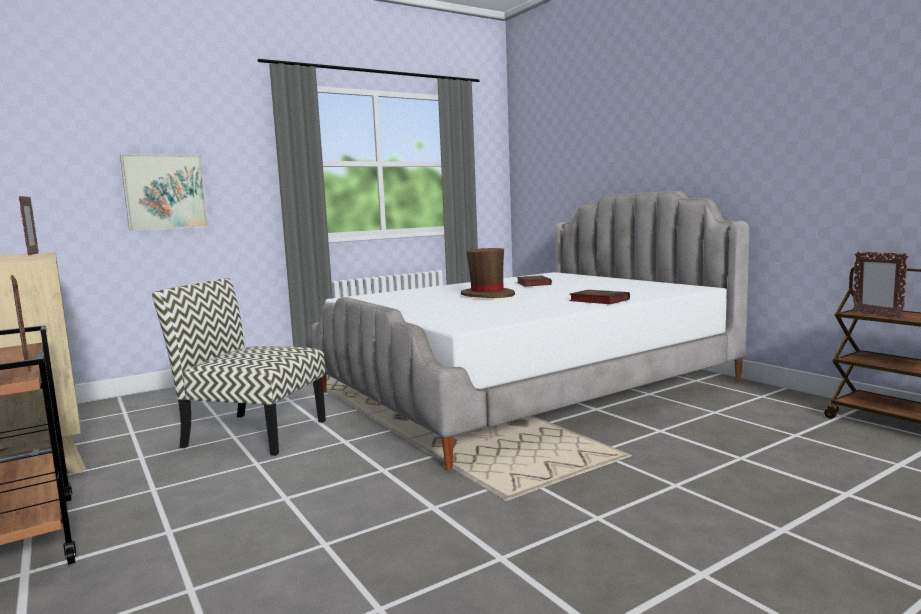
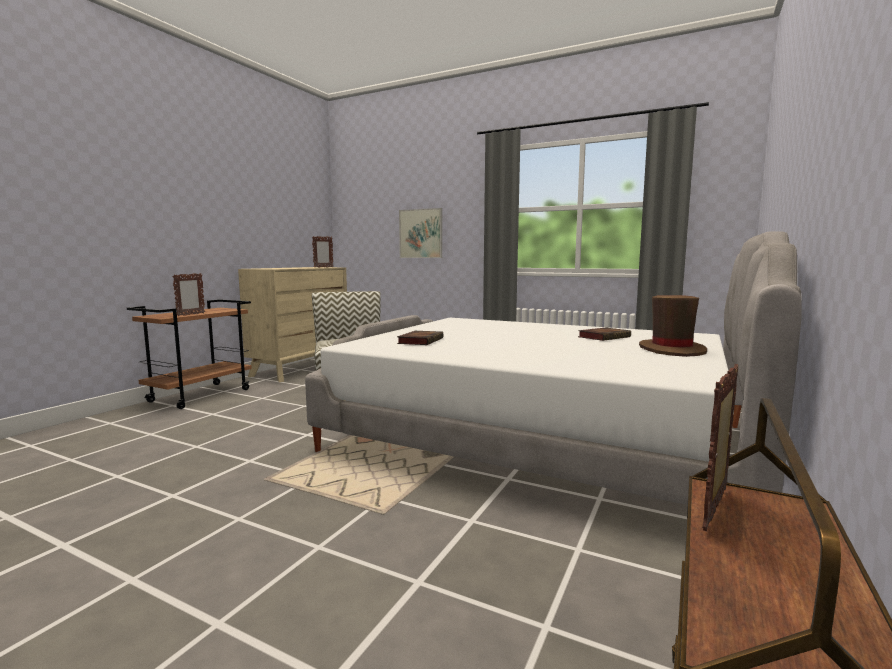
camera: 60 degrees right, 0 degrees up
brown hat [461,248,515,298] -> brown hat moved to [639,295,707,357]
book [569,290,630,304] -> book moved to [397,331,444,345]

